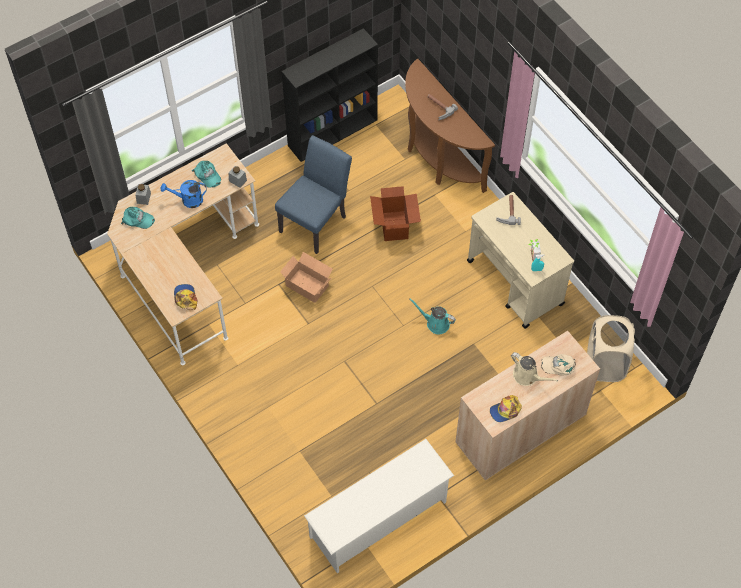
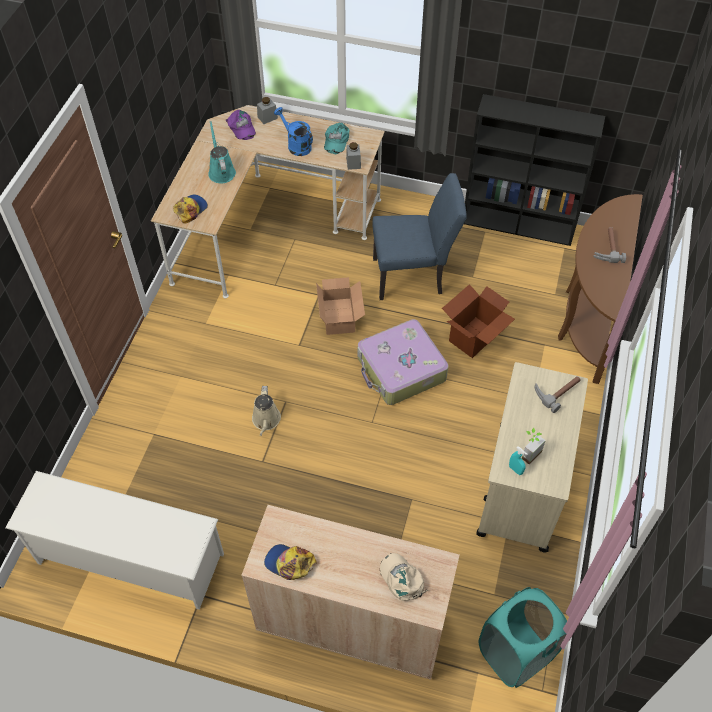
camera: 50 degrees right, 5 degrees down
turquoise cap [121,207,155,229] -> purple cap [226,110,256,140]
turquoise watering can [409,298,456,334] -> turquoise watering can moved to [208,121,236,184]
beige watering can [511,352,558,386] -> beige watering can moved to [252,386,281,436]
beige laundry basket [587,315,635,382] -> turquoise laundry basket [479,587,567,688]
none -> suitcase [357,319,449,405]

